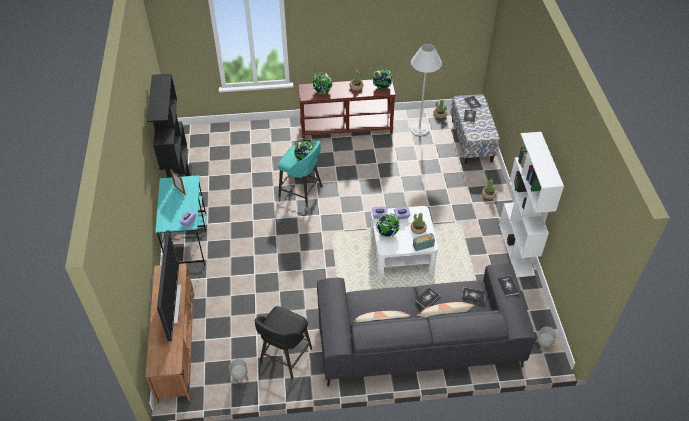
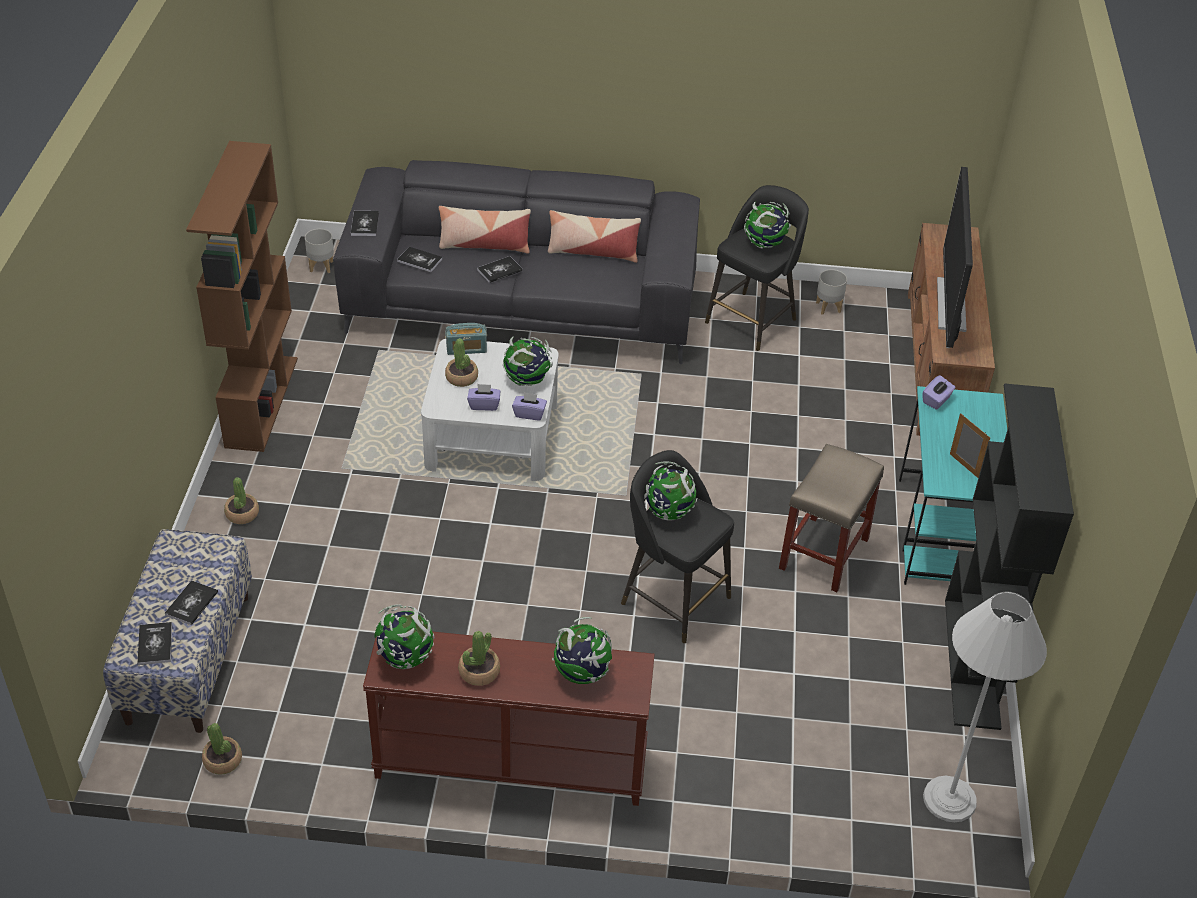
camera: 170 degrees left, 5 degrees down
turquoise stool [278,141,322,207] -> black stool [621,450,734,643]
white floor lamp [410,44,442,136] -> white floor lamp moved to [923,591,1047,822]
white bookcase [499,132,564,277] -> brown bookcase [186,141,298,452]
none -> globe [744,202,791,249]
none -> beige stool [779,444,884,592]

